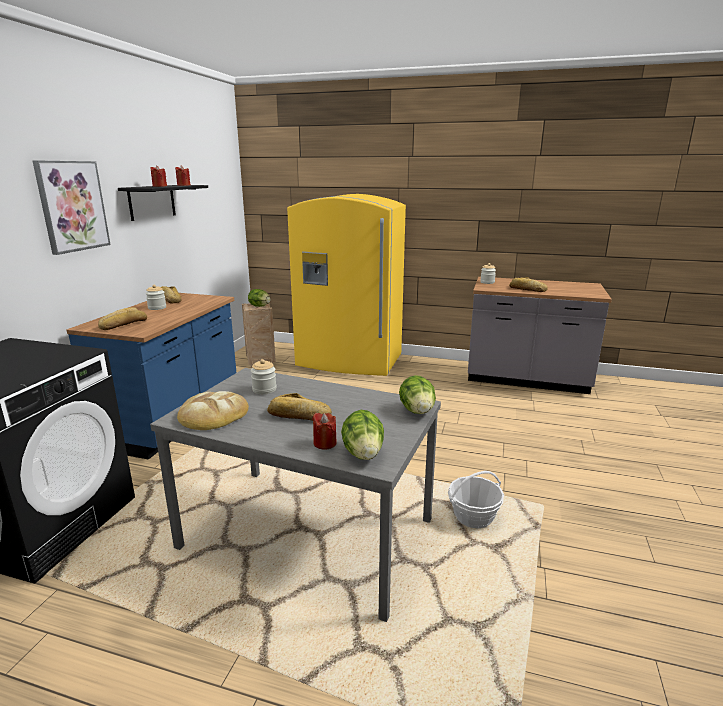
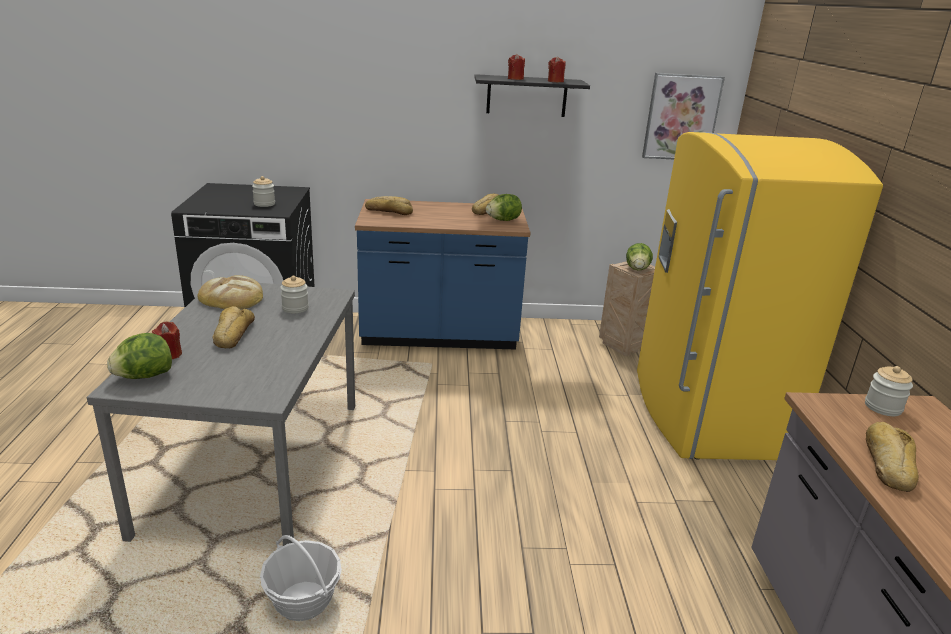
camera: 70 degrees right, 5 degrees up
picture [33,161,111,255] -> picture moved to [642,73,725,159]
jar [146,285,166,310] -> jar moved to [252,176,275,207]
lettuce [399,375,436,414] -> lettuce moved to [486,194,522,221]

